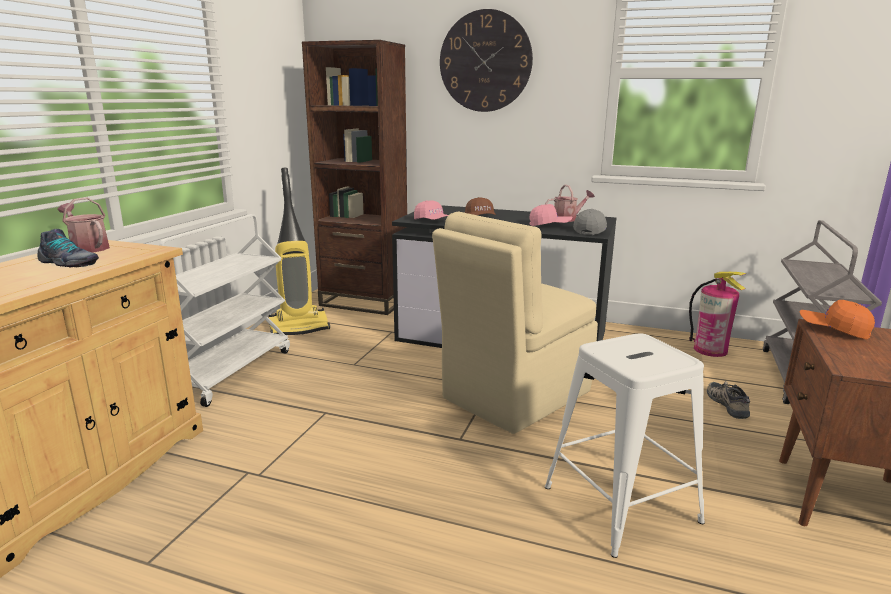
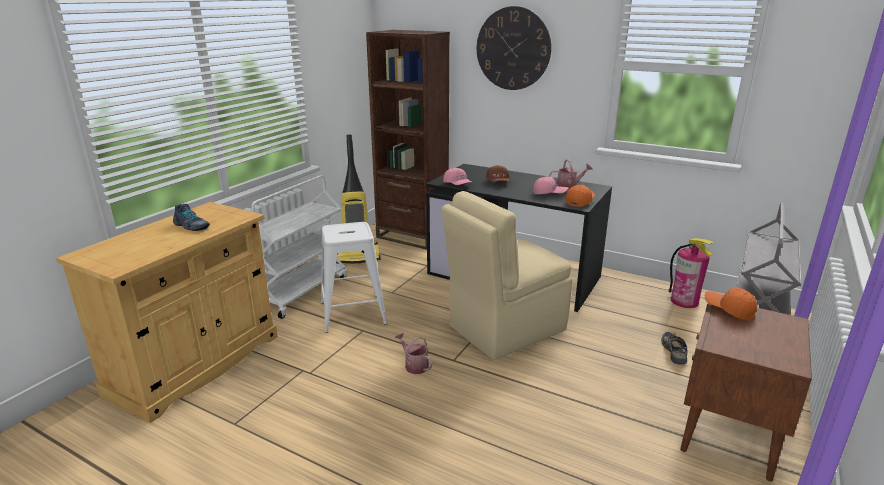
camera: 10 degrees right, 5 degrees up
watering can [58,197,110,253] -> watering can moved to [395,332,432,374]
white stool [545,333,705,558] -> white stool moved to [321,222,387,333]
grey cap [573,209,607,235] -> orange cap [565,185,595,207]

